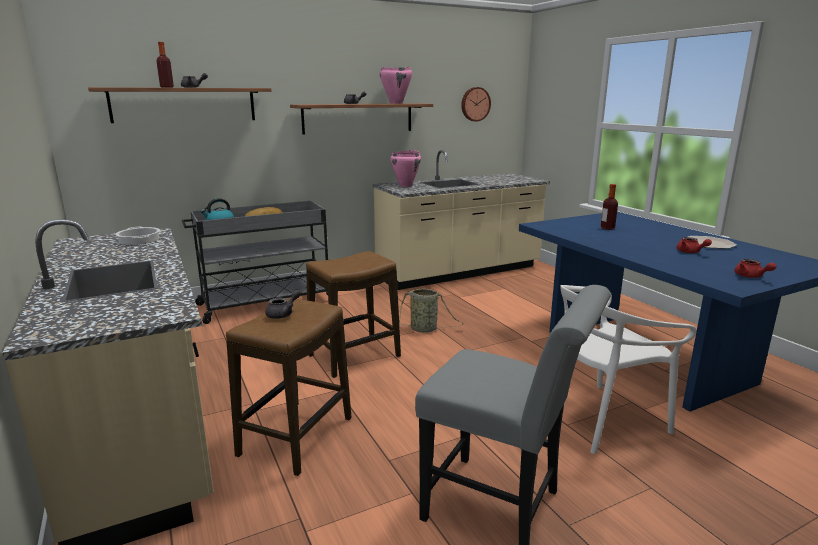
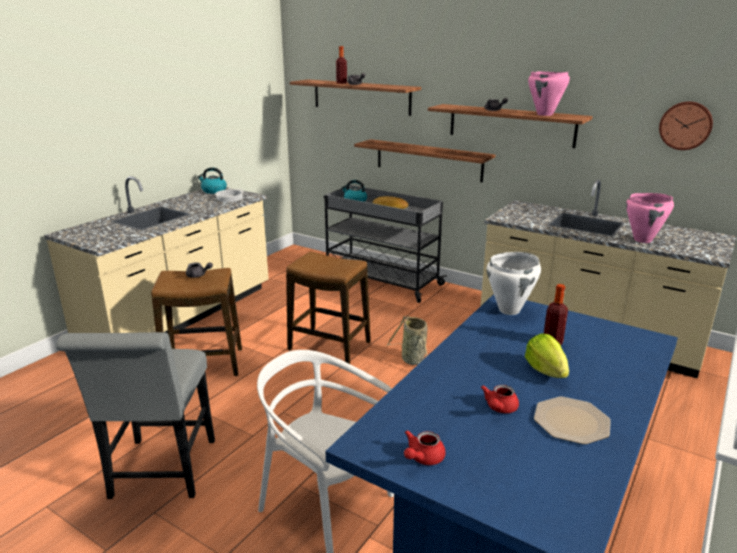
camera: 60 degrees right, 5 degrees up
pink cooking pot [390,150,421,187] -> pink cooking pot moved to [626,193,674,243]
none -> kettle [198,167,227,194]
none -> shelf [354,139,495,182]
none -> white cooking pot [487,252,541,315]
none -> lettuce [525,333,569,378]

